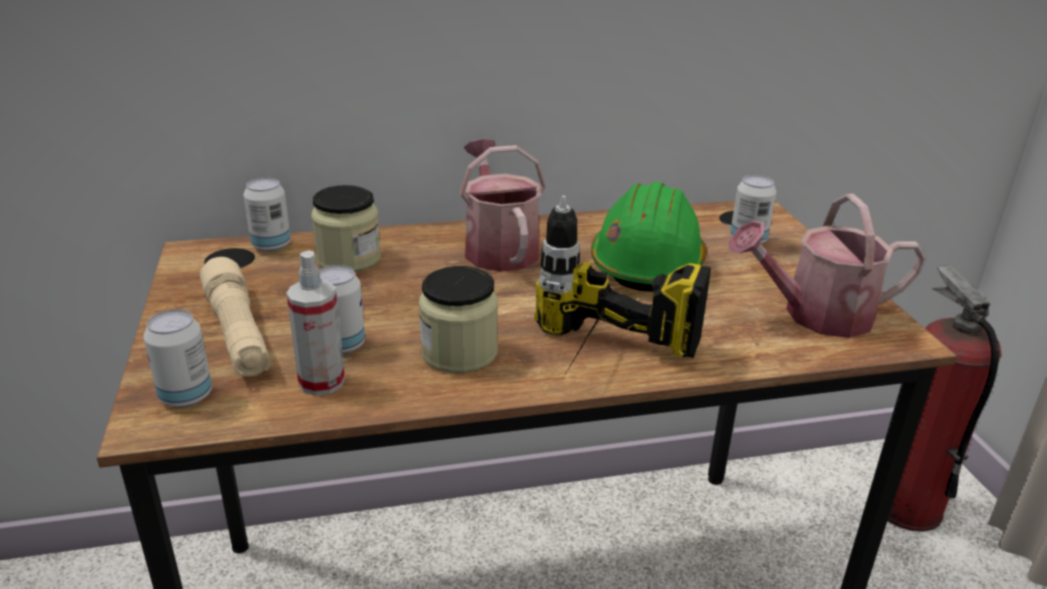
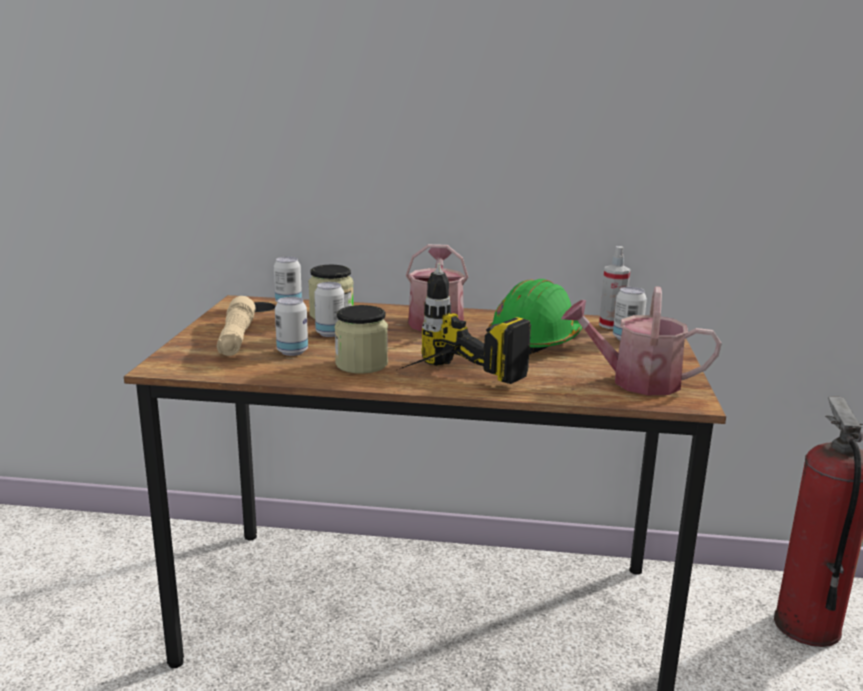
camera: 20 degrees right, 10 degrees down
can [143,310,212,408] -> can moved to [314,282,345,337]
spray bottle [286,250,345,396] -> spray bottle moved to [599,246,630,329]

